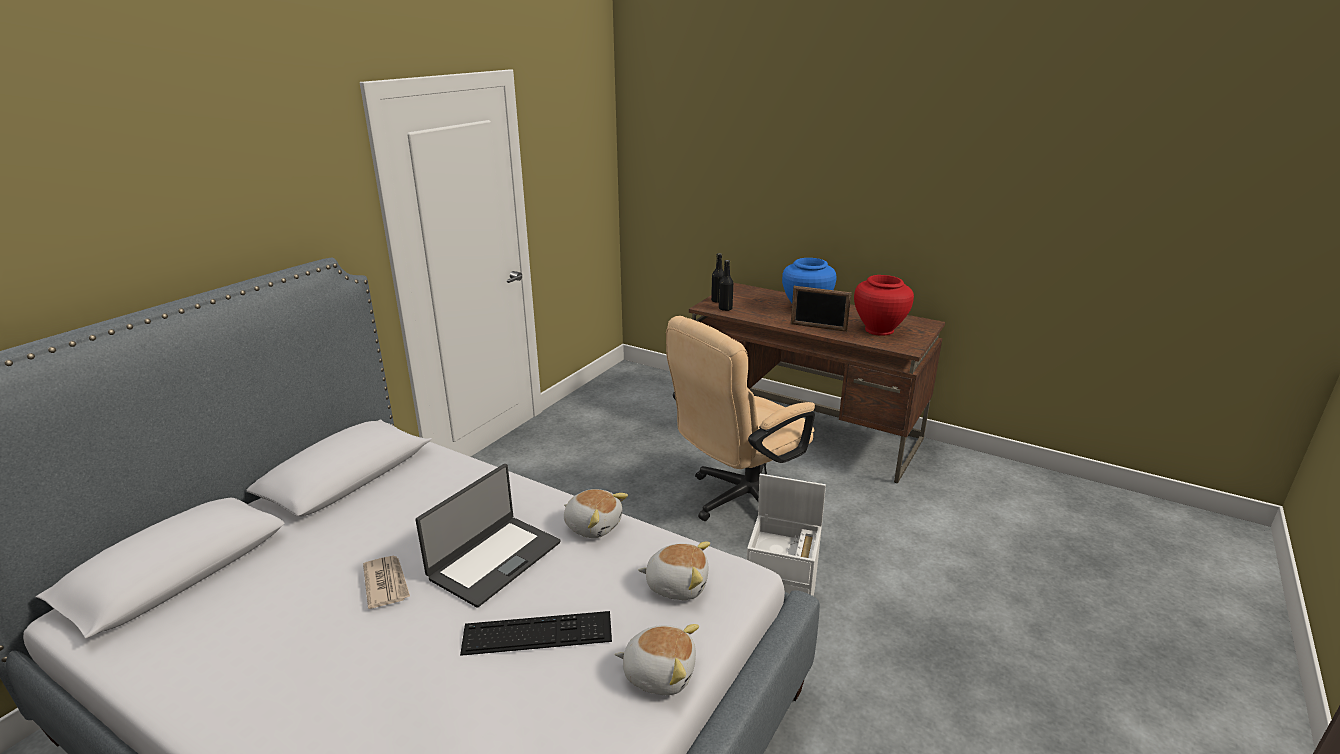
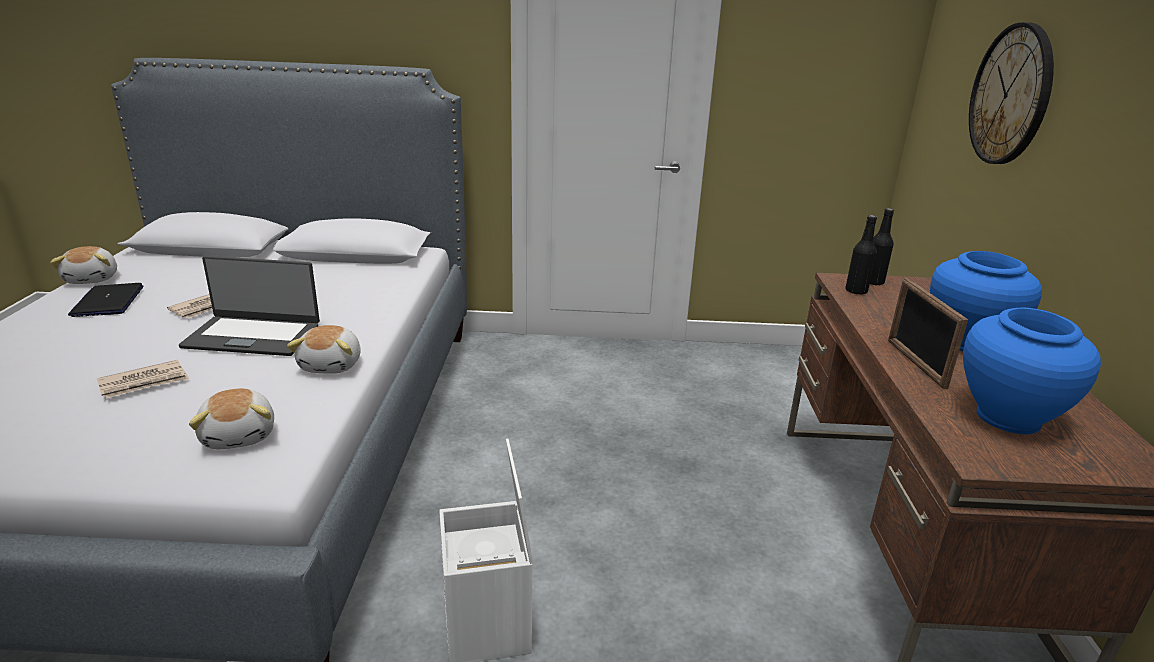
camera: 60 degrees right, 0 degrees up
keyboard [460,611,612,656] -> newspaper [97,360,189,398]
plush toy [615,624,699,695] -> plush toy moved to [50,246,117,284]
beige office chair [666,316,815,521] -> none
red vase [854,275,914,336] -> blue vase [963,308,1101,434]
none -> laptop [68,283,143,317]
none -> wall clock [969,22,1054,164]

